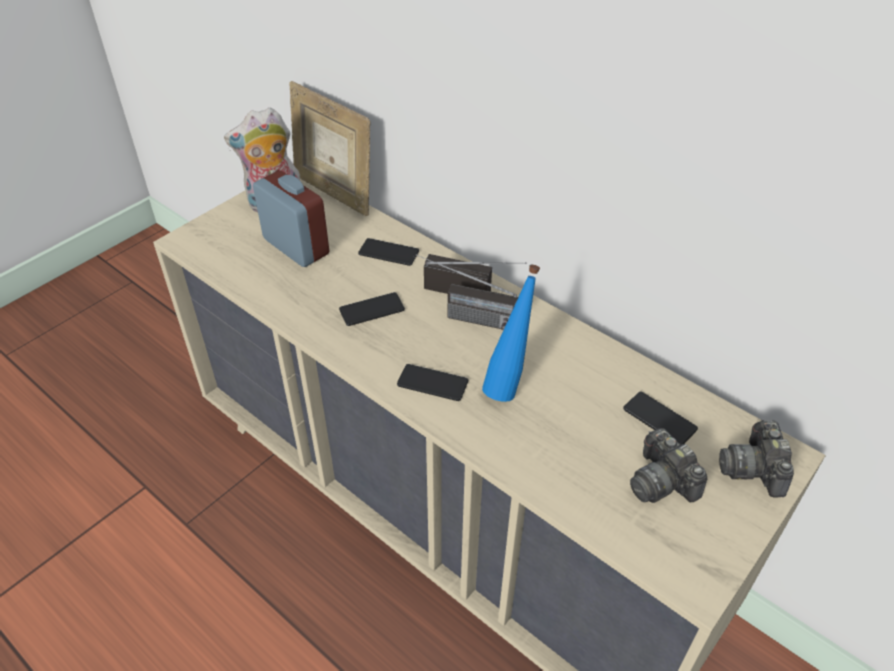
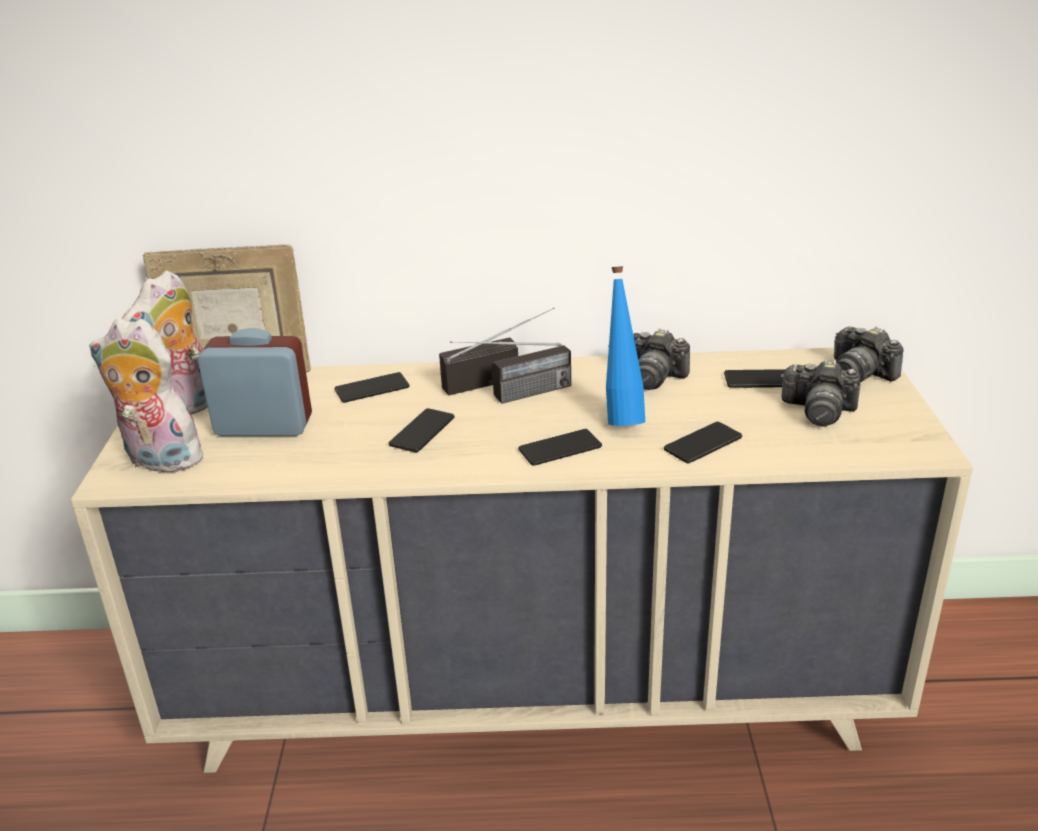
camera: 40 degrees left, 15 degrees down
none -> plush toy [89,318,206,472]
none -> camera [633,328,690,390]
none -> phone [664,422,742,463]

